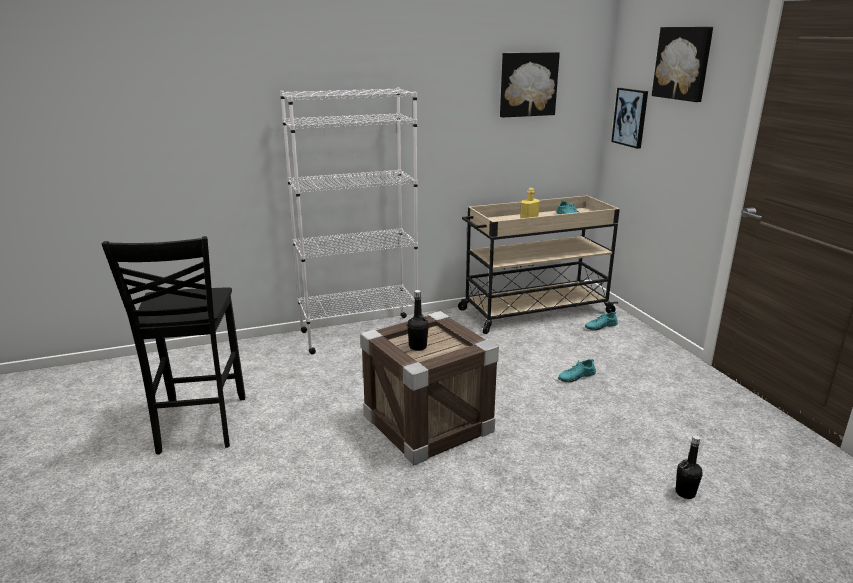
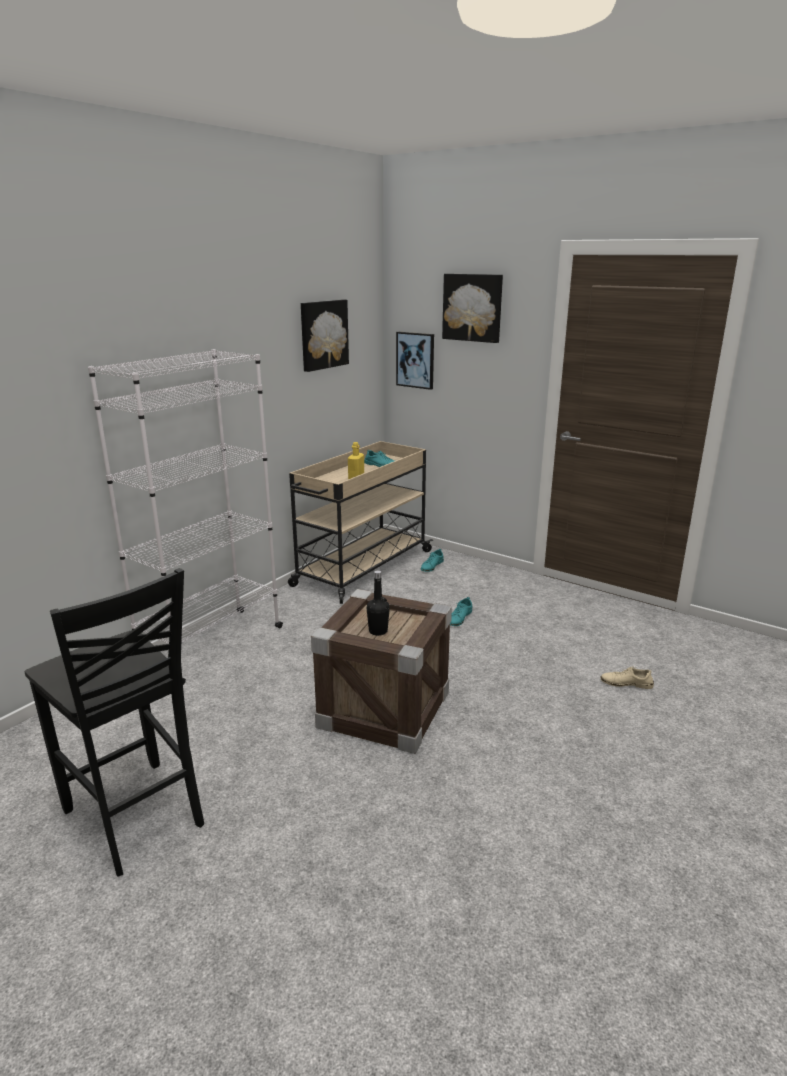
camera: 35 degrees left, 0 degrees up
black bottle [676,435,703,499] -> beige shoe [600,666,654,689]

